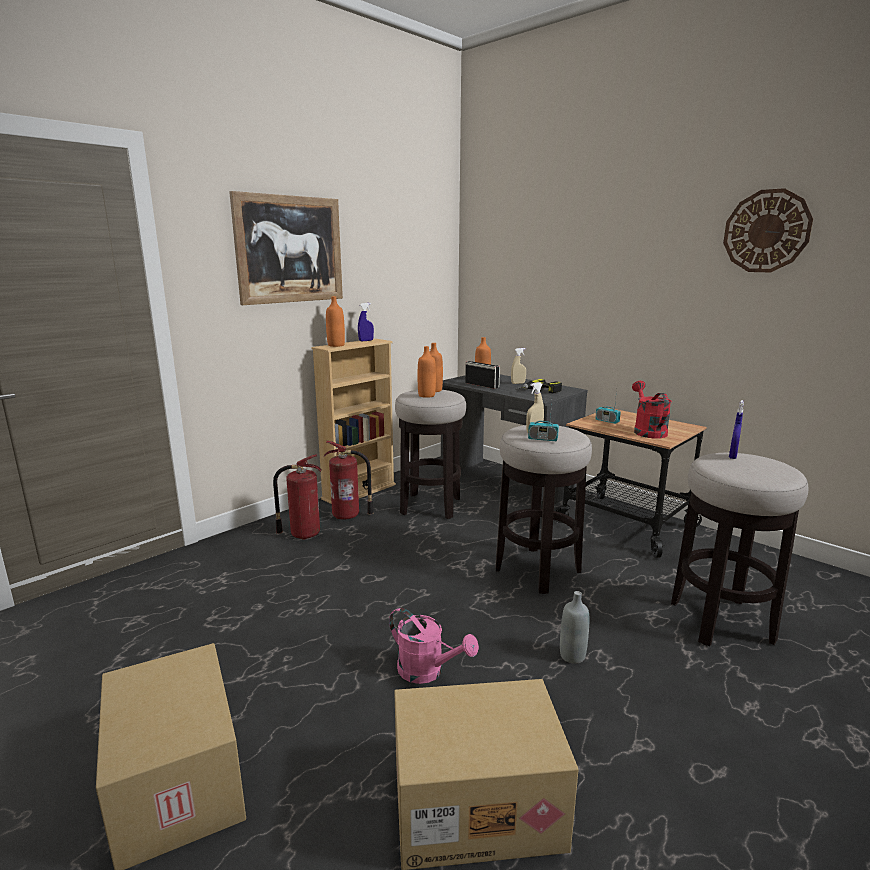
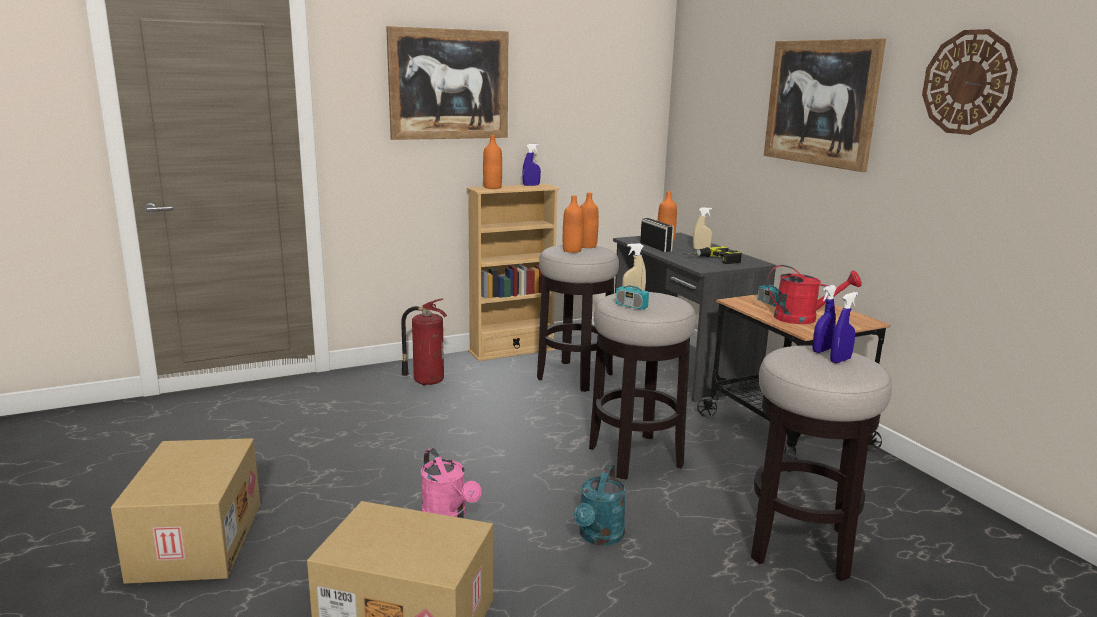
camera: 20 degrees right, 0 degrees up
fire extinguisher [324,441,374,520] -> none
grey bottle [560,591,589,664] -> turquoise watering can [574,464,626,545]
red watering can [632,381,672,439] -> red watering can turned 90 degrees clockwise [767,265,862,324]
none -> picture [764,39,886,172]
none -> blue spray bottle [830,292,858,363]

